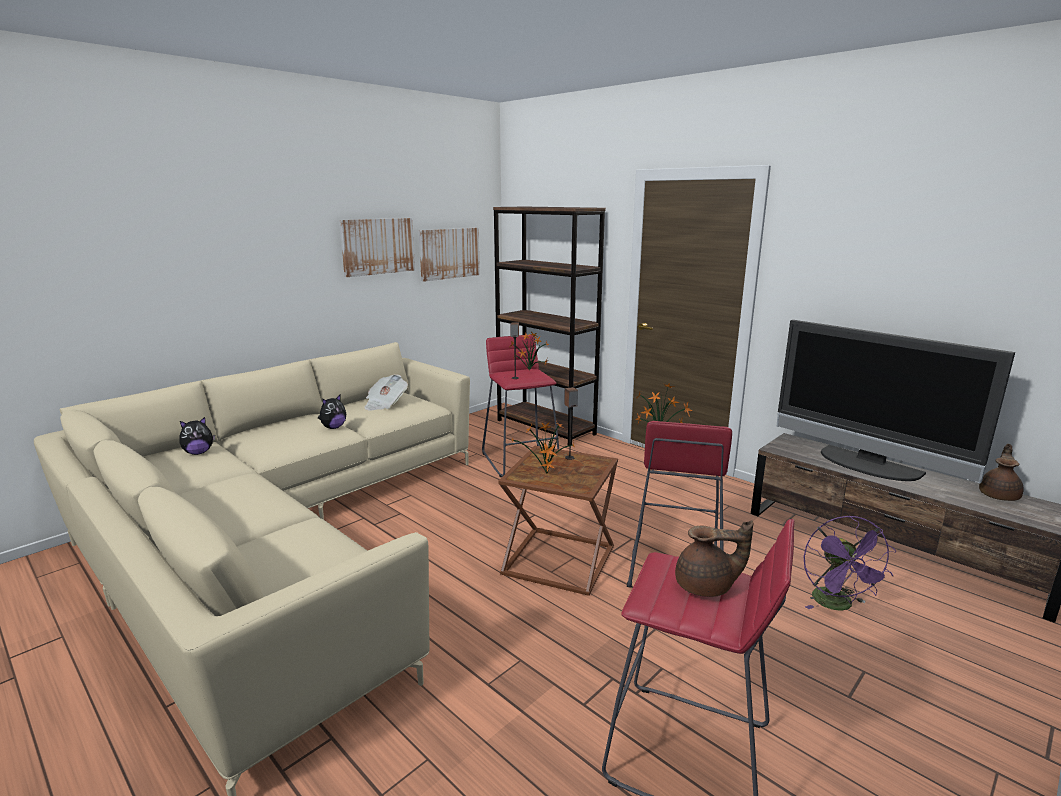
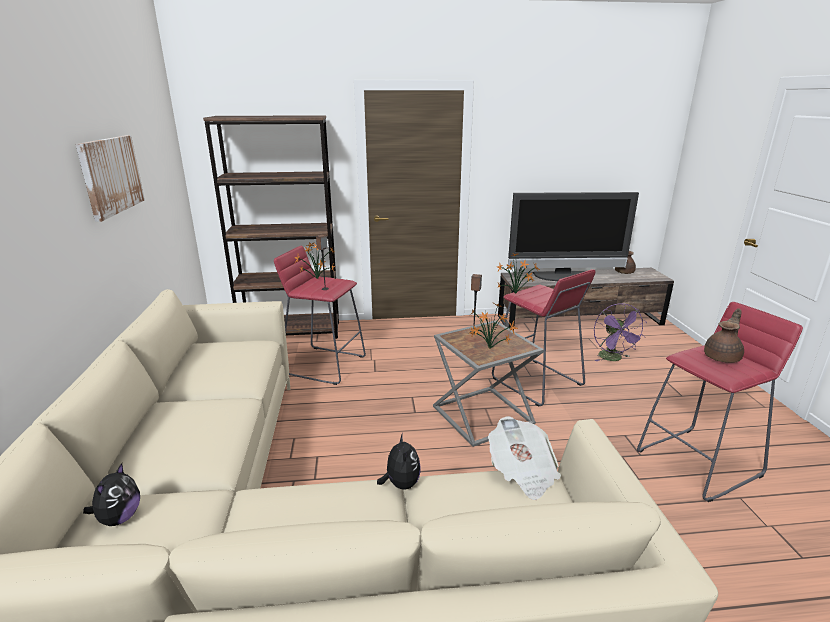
camera: 50 degrees left, 5 degrees up
plush toy [318,395,346,429] -> plush toy moved to [377,433,420,490]
newspaper [364,374,408,410] -> newspaper moved to [488,416,561,500]
picture [419,228,480,282] -> none
brown side table [499,446,618,596] -> grey side table [433,320,544,447]
purple fan [804,515,896,611] -> purple fan turned 45 degrees clockwise [594,303,647,361]

